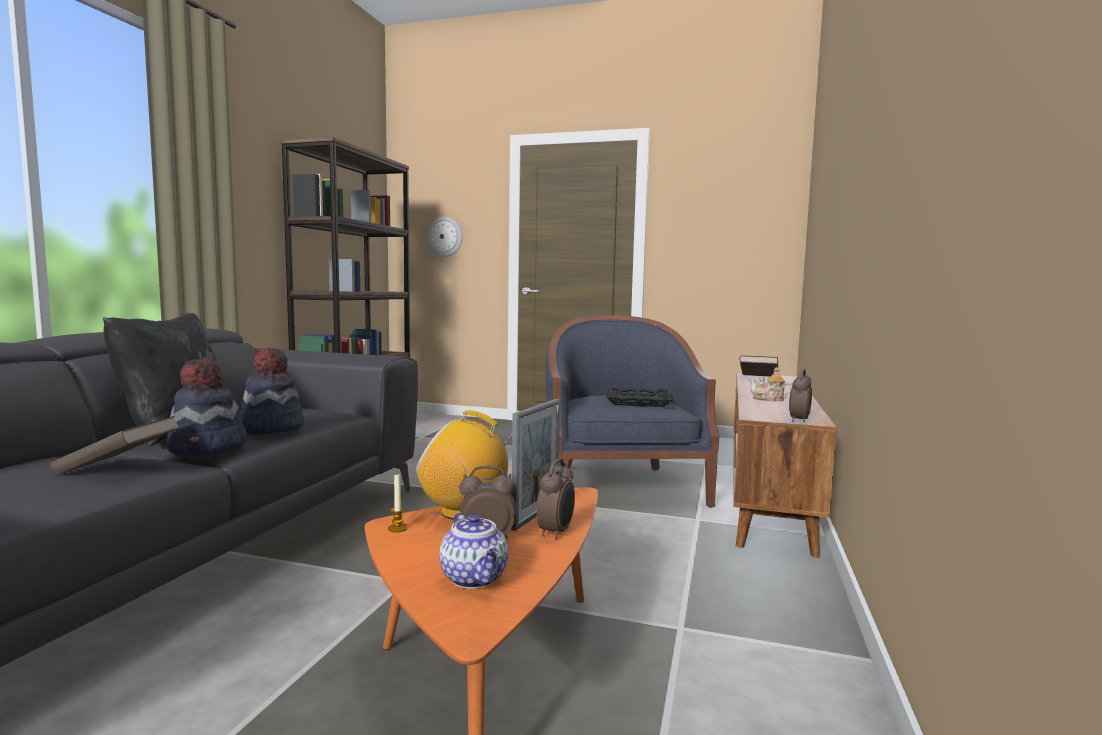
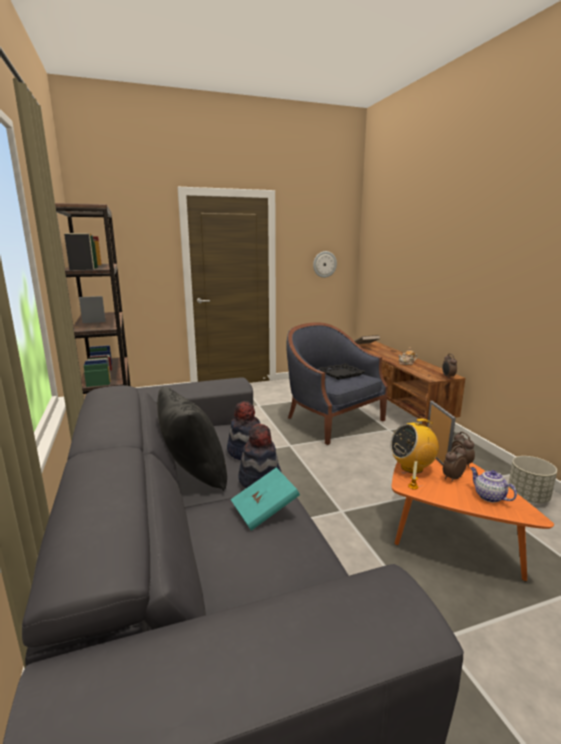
camera: 35 degrees left, 10 degrees up
brown book [51,416,181,475] -> turquoise book [231,468,300,531]
wall clock [427,217,462,257] -> wall clock moved to [313,251,337,278]
teapot [439,512,508,589] -> teapot turned 150 degrees counterclockwise [470,467,517,503]
none -> grey planter [508,456,557,503]

